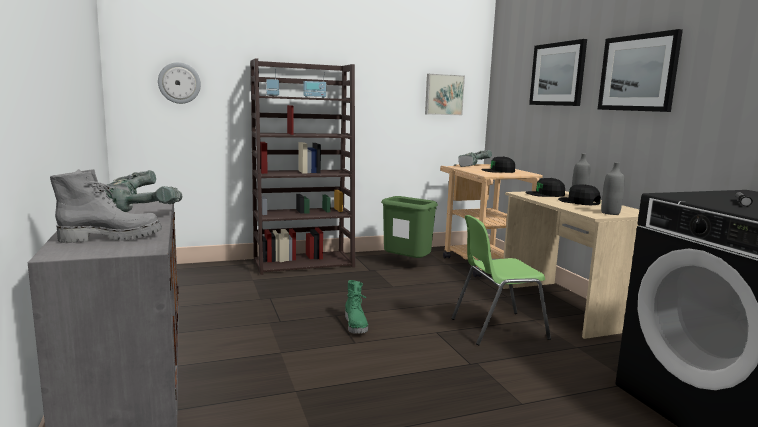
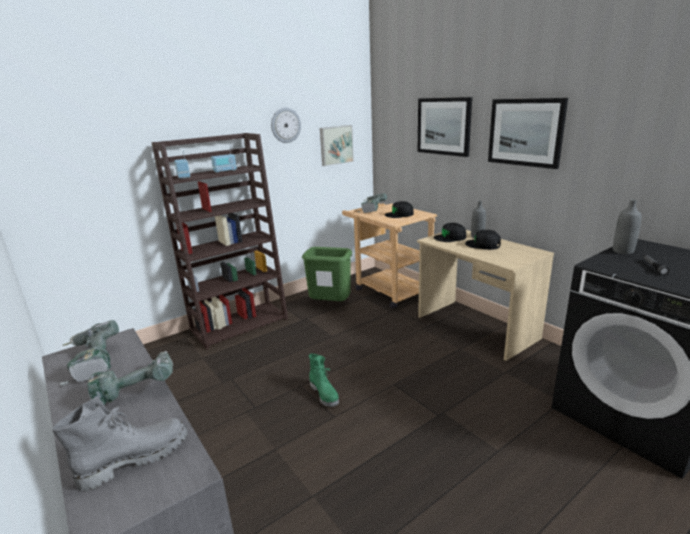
camera: 15 degrees left, 10 degrees up
wall clock [158,62,201,104] -> wall clock moved to [271,107,301,143]
green chair [451,215,551,345] -> none
grey bottle [601,162,625,215] -> grey bottle moved to [613,199,641,254]

